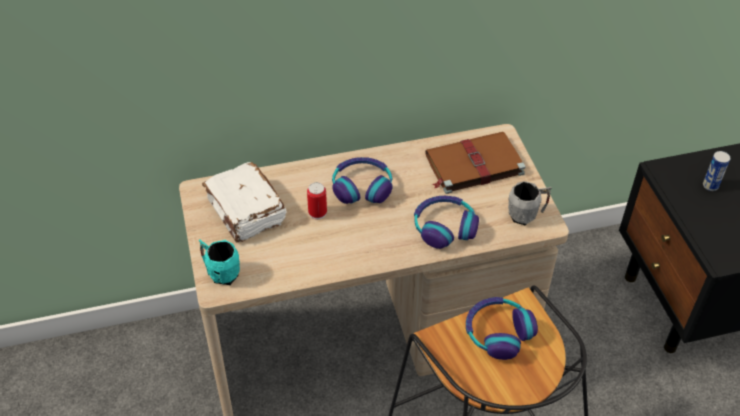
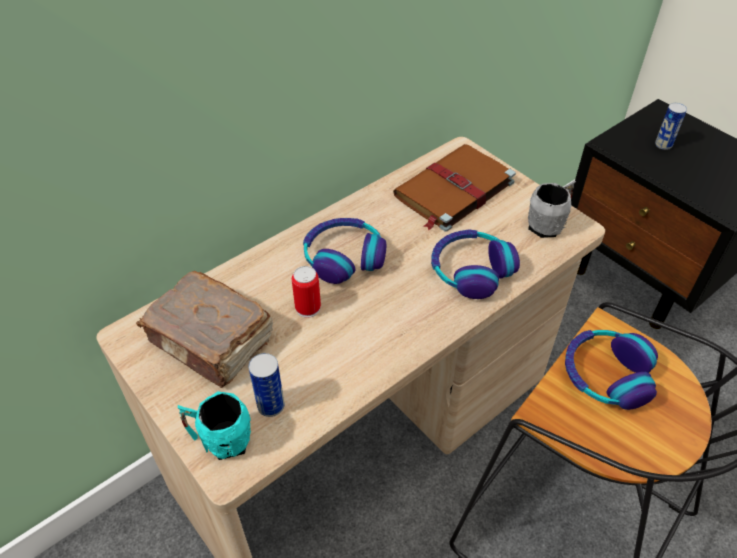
camera: 25 degrees left, 0 degrees up
white book [202,162,286,242] -> brown book [136,271,273,388]
none -> can [248,353,285,417]

